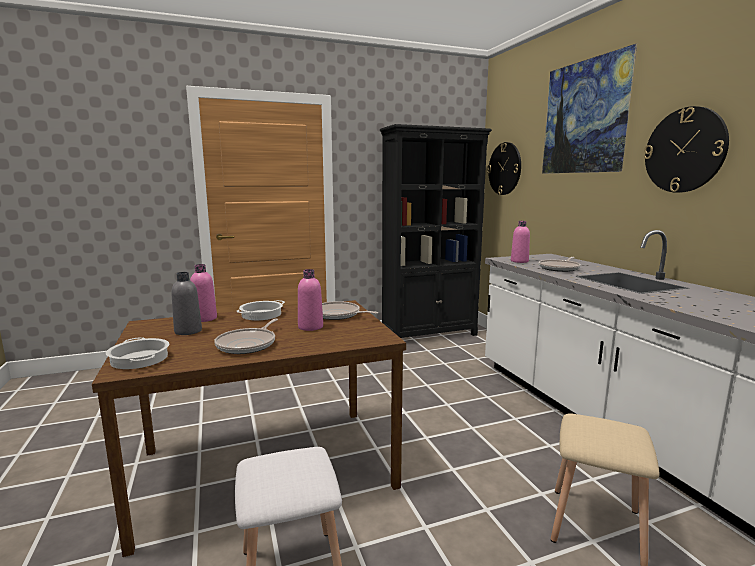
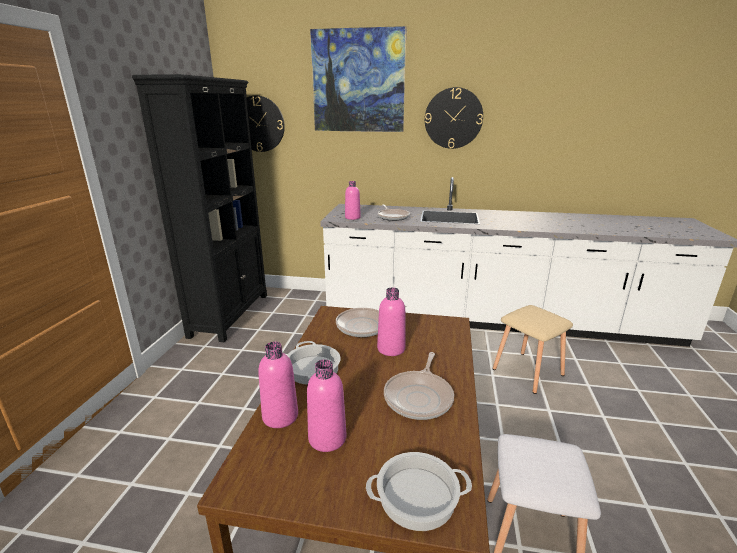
camera: 60 degrees left, 10 degrees up
grey bottle [171,272,202,335] -> pink bottle [307,359,346,452]
frying pan [214,319,278,354] -> frying pan turned 60 degrees clockwise [384,352,454,420]

